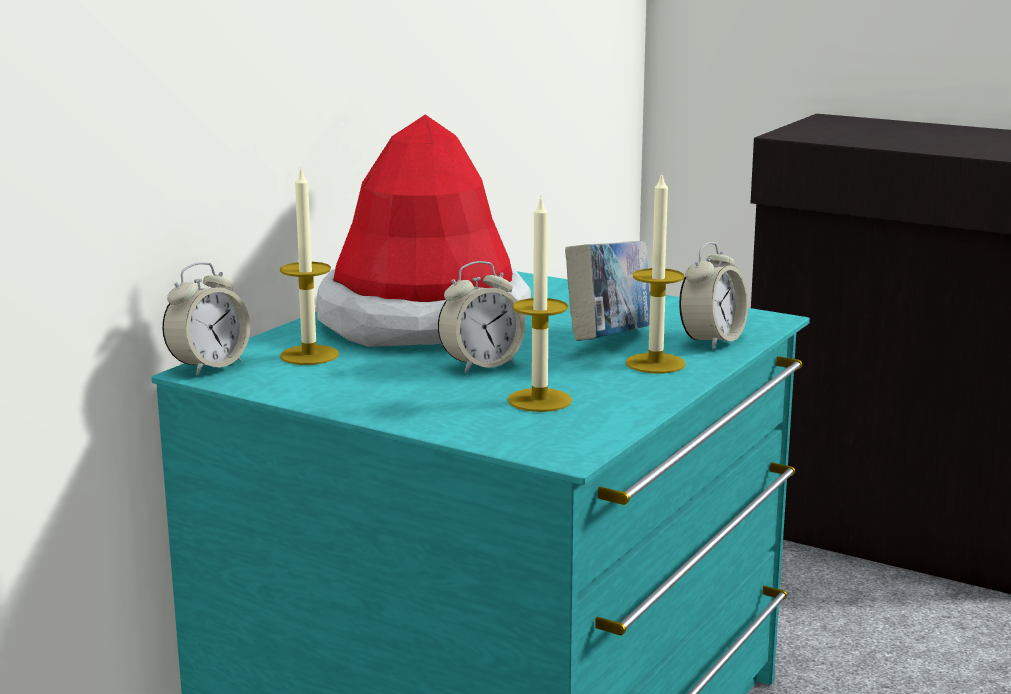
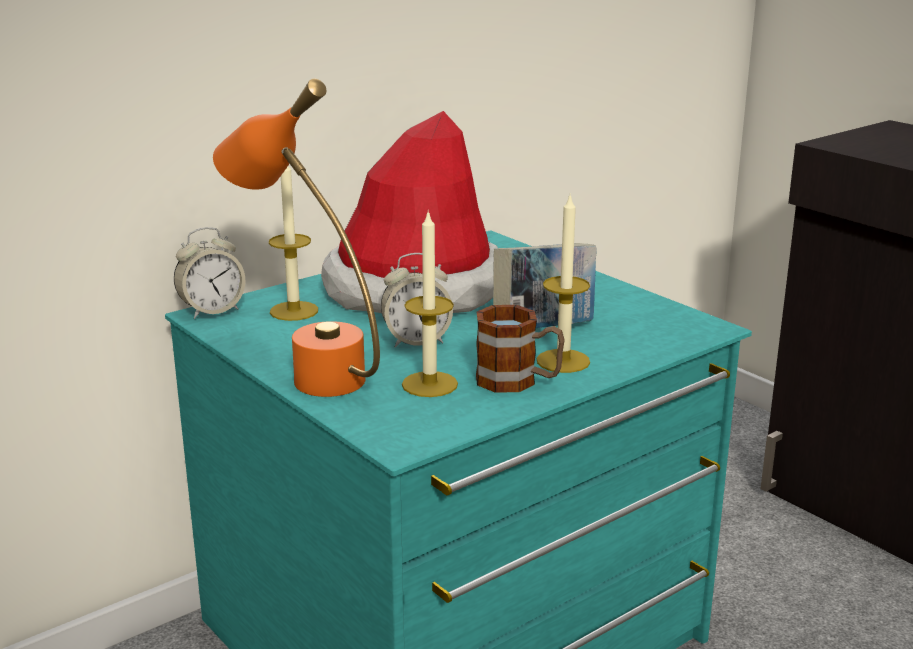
camera: 20 degrees right, 5 degrees up
alarm clock [679,242,748,350] -> none
none -> orange table lamp [213,79,380,397]
none -> mug [476,305,565,393]

